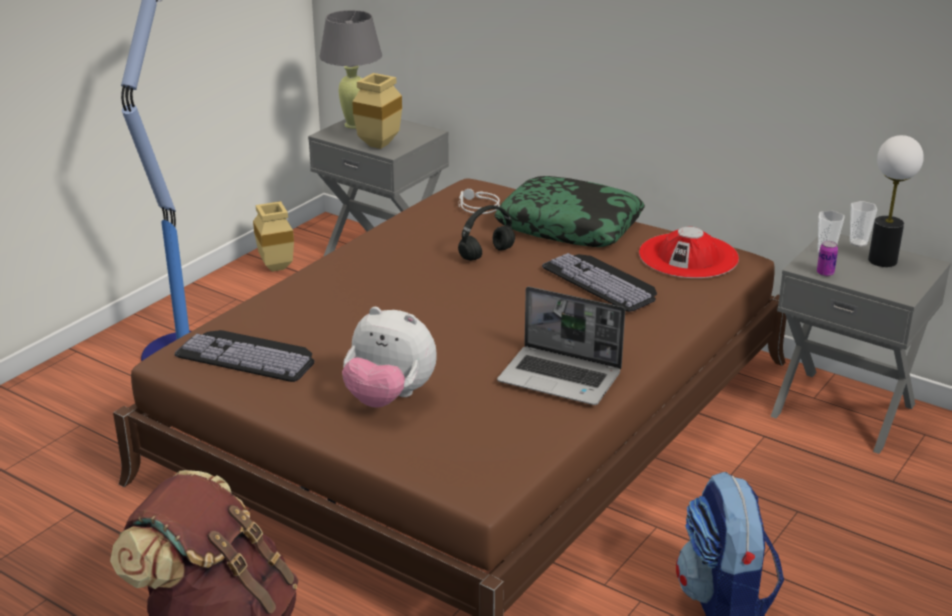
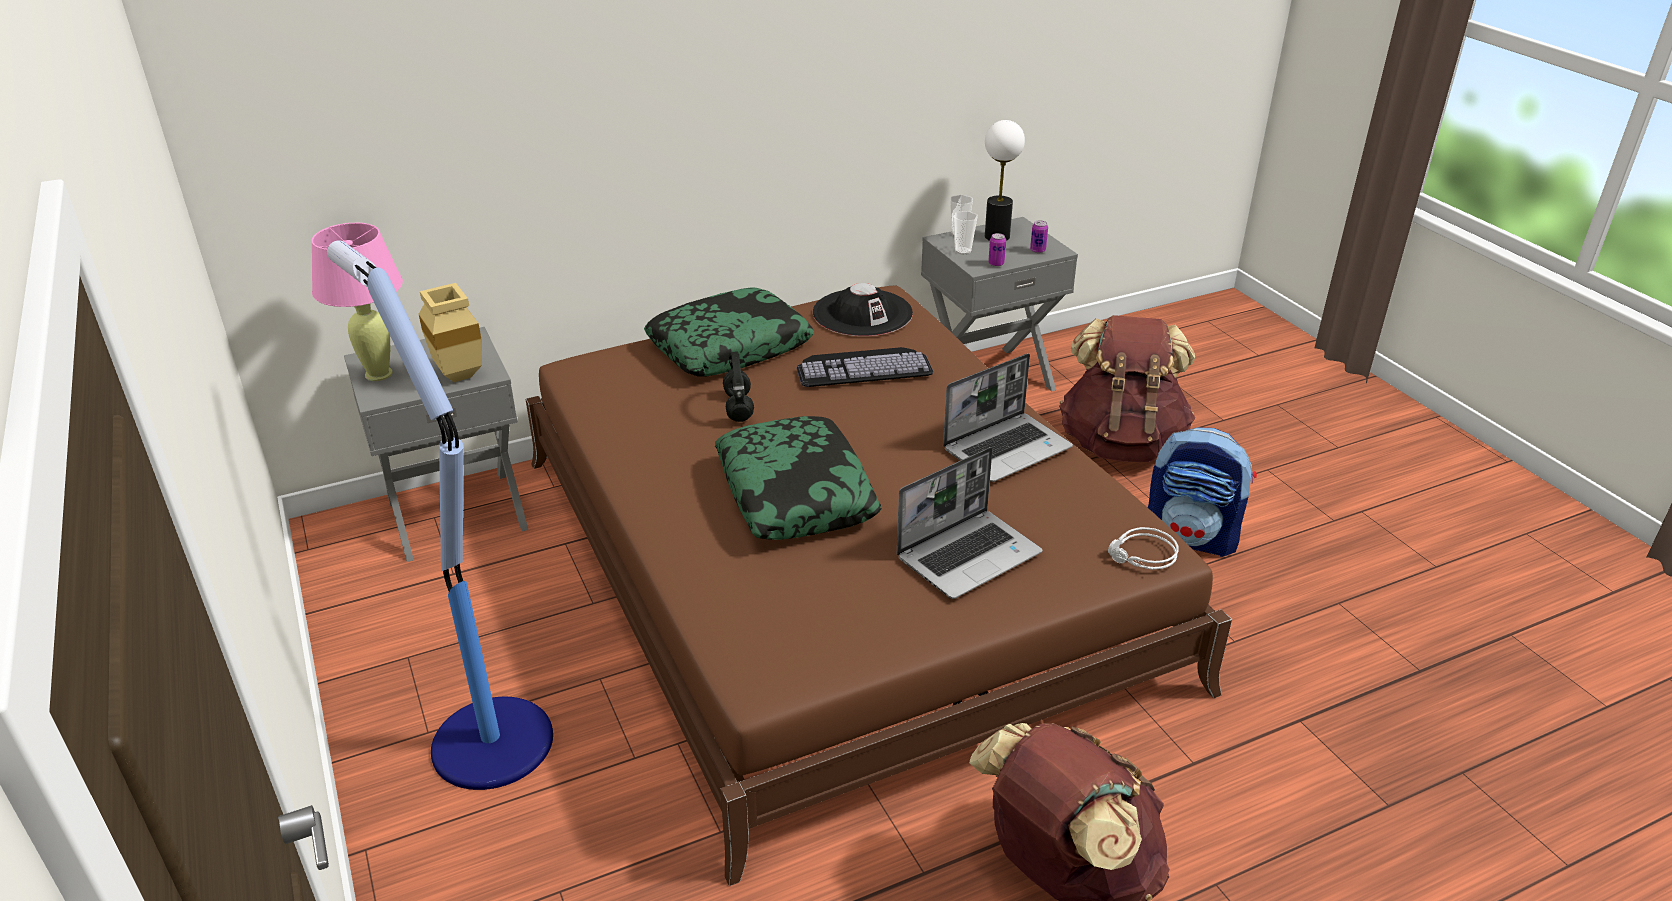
camera: 60 degrees left, 5 degrees up
keyboard [175,330,314,382] -> none
beige vase [253,201,294,272] -> none
grey table lamp [319,10,382,129] -> pink table lamp [311,223,403,381]
plush toy [342,307,436,408] -> laptop [897,447,1042,599]
grey headphones [459,189,500,214] -> grey headphones moved to [1108,527,1179,570]
red hat [639,227,739,278] -> black hat [813,283,913,336]
none -> pillow [715,416,881,540]
none -> can [1030,220,1048,253]
none -> brown backpack [1059,315,1195,462]

